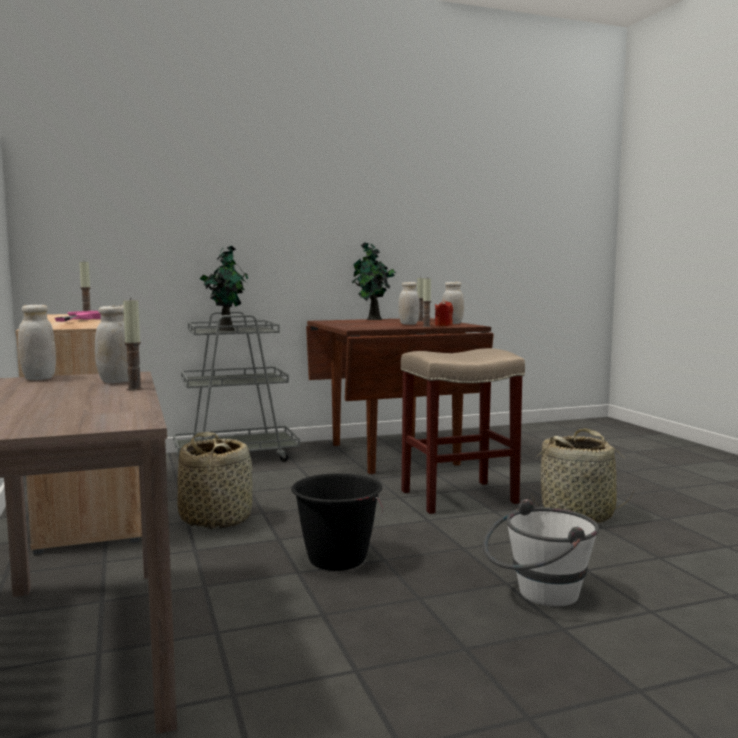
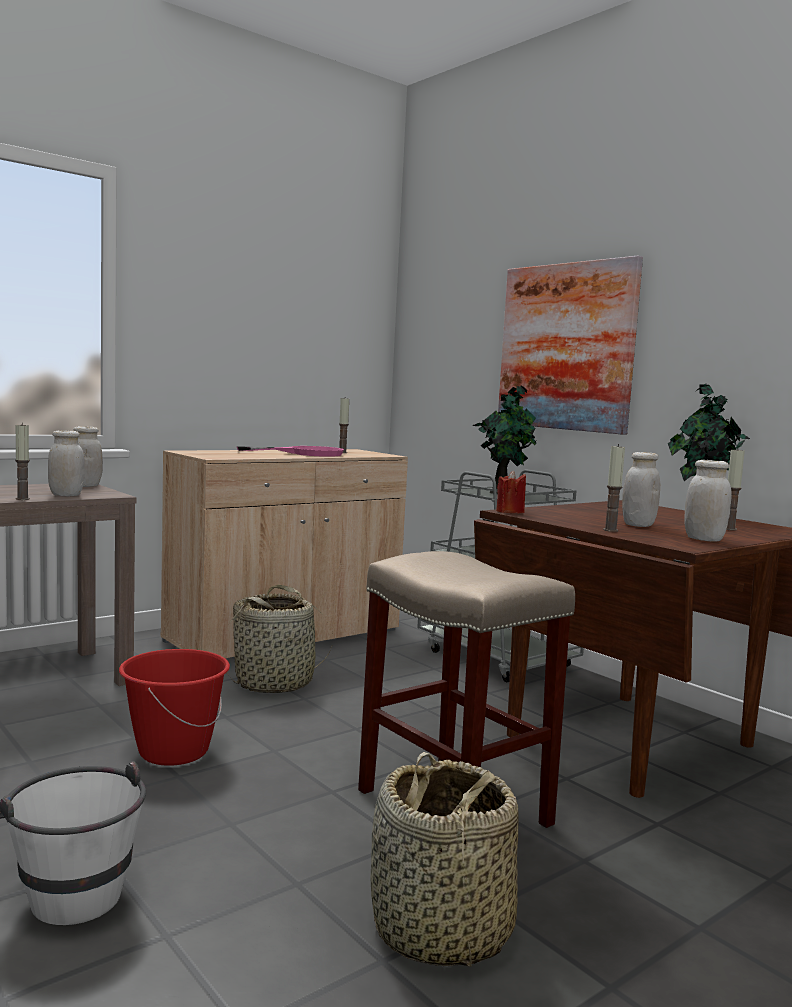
camera: 70 degrees right, 0 degrees up
black bucket [291,473,384,571] -> red bucket [119,649,230,766]
red candle [435,300,453,326] -> red candle moved to [496,471,526,513]
none -> picture [498,256,643,435]

